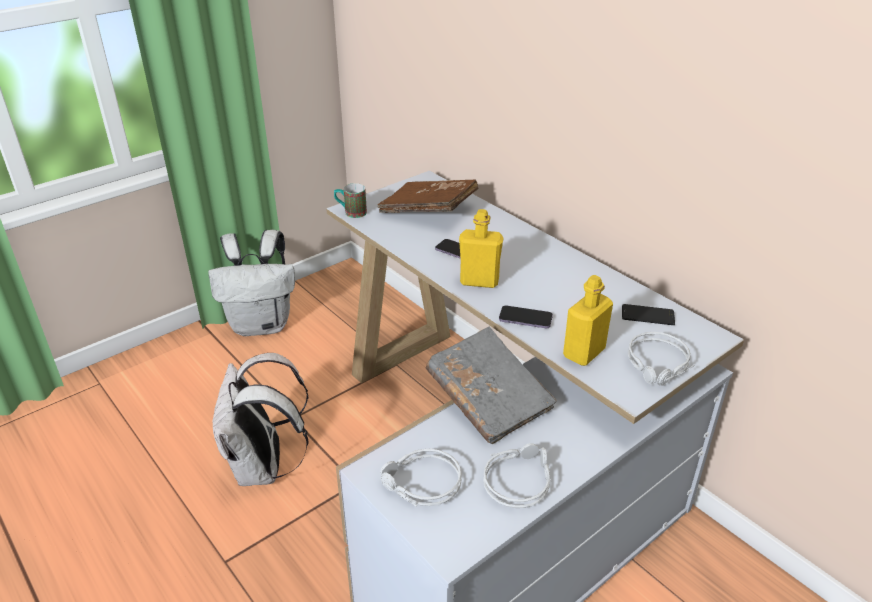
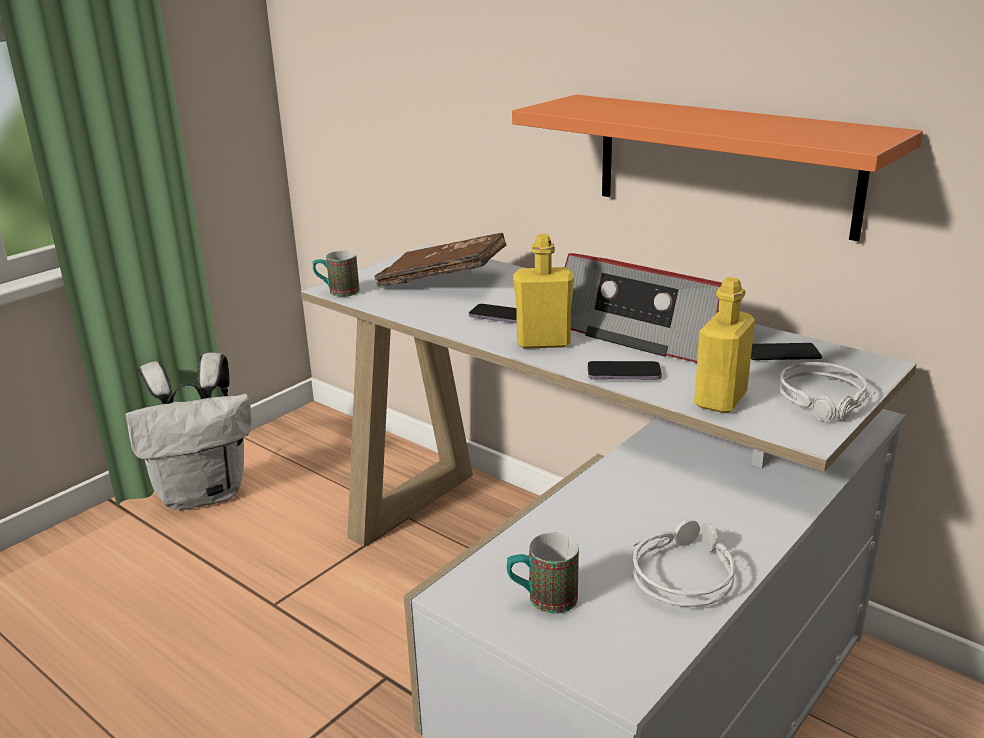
camera: 10 degrees left, 10 degrees down
white backpack [213,353,309,486] -> none
grey headphones [380,448,462,507] -> mug [507,533,579,614]
grey book [426,327,556,444] -> none
none -> orange shelf [512,95,923,241]
none -> radio [565,253,722,363]

